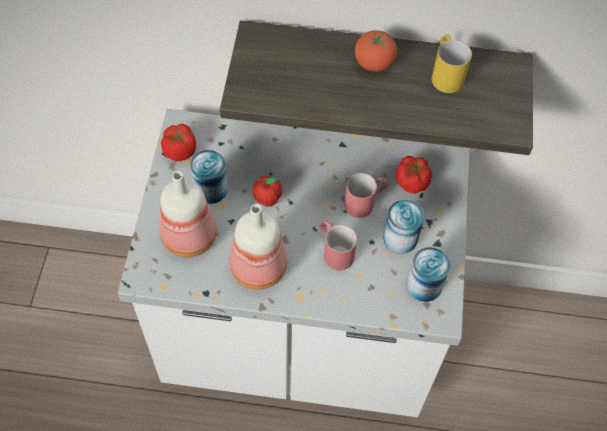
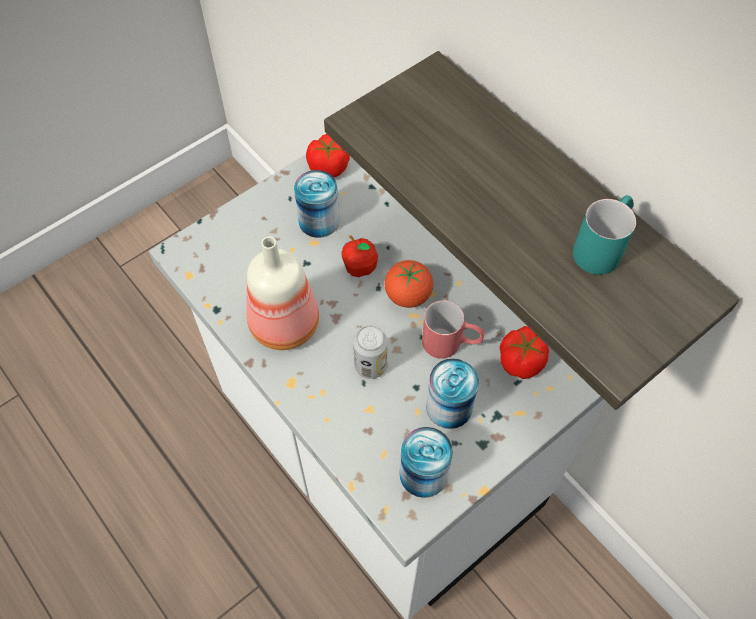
camera: 45 degrees right, 0 degrees up
bottle [159,171,217,257] -> none
red mug [320,220,357,270] -> can [353,325,388,379]
tomato [355,30,397,72] -> tomato moved to [385,260,433,308]
yellow mug [432,34,472,93] -> turquoise mug [573,195,636,275]

